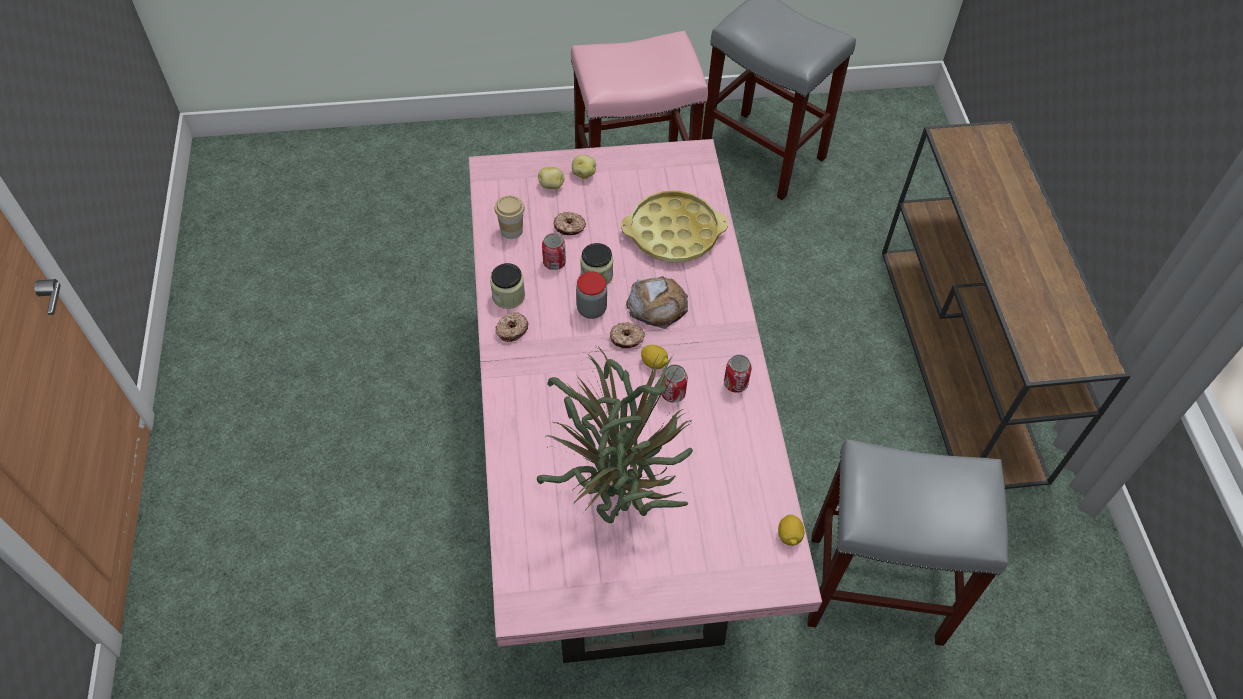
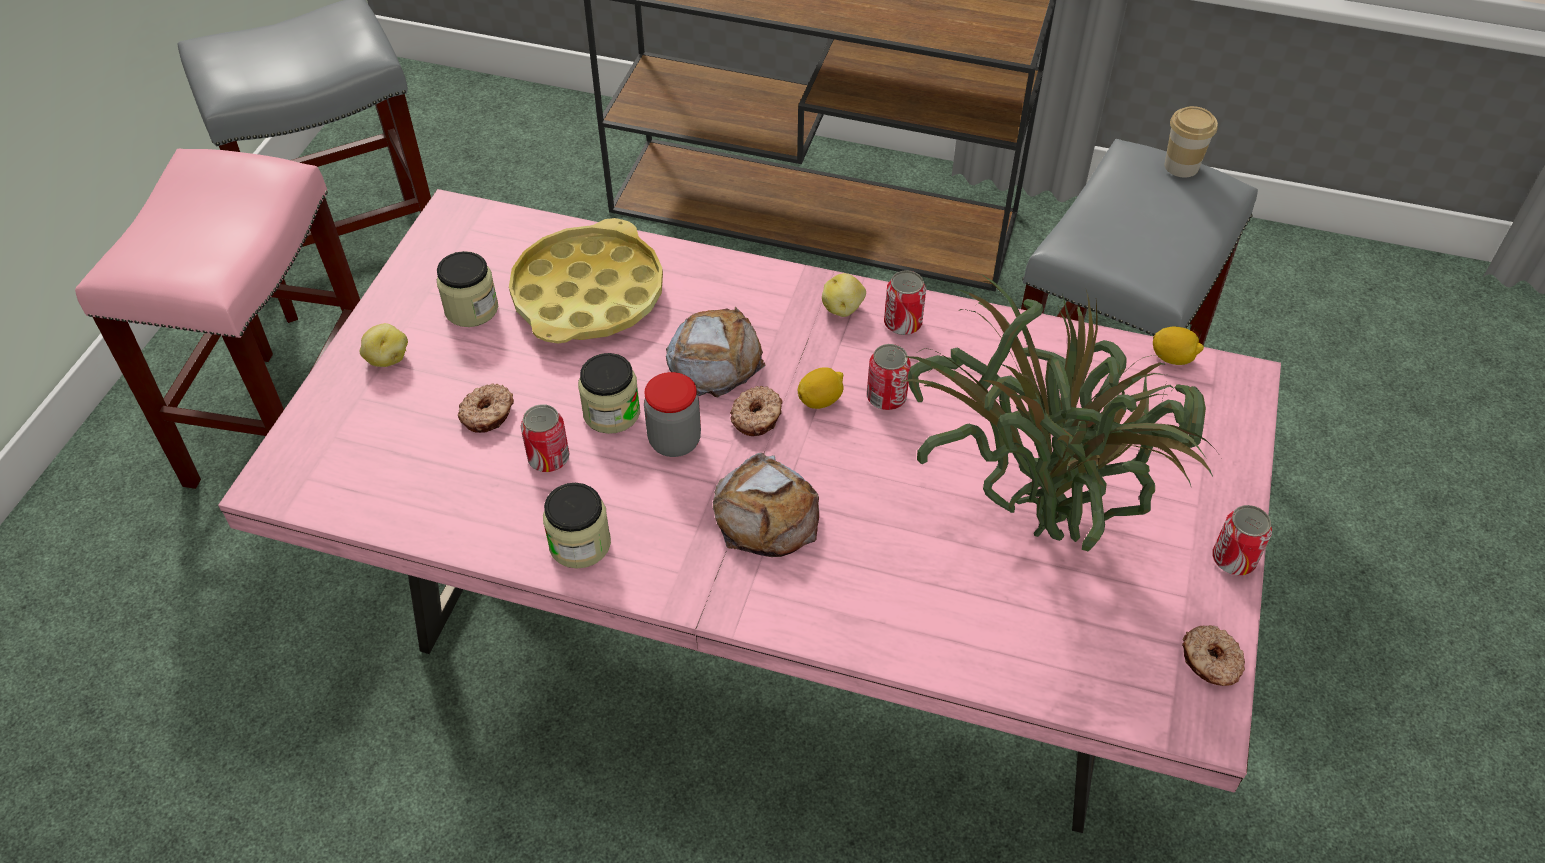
camera: 65 degrees left, 5 degrees down
cup [494,195,525,239] -> cup moved to [1164,106,1218,178]
donut [495,312,529,342] -> donut moved to [1182,625,1245,686]
potato [538,167,565,189] -> potato moved to [822,273,866,317]
none -> jar [437,251,498,327]
none -> bread [713,453,819,557]
none -> can [1212,505,1272,575]

